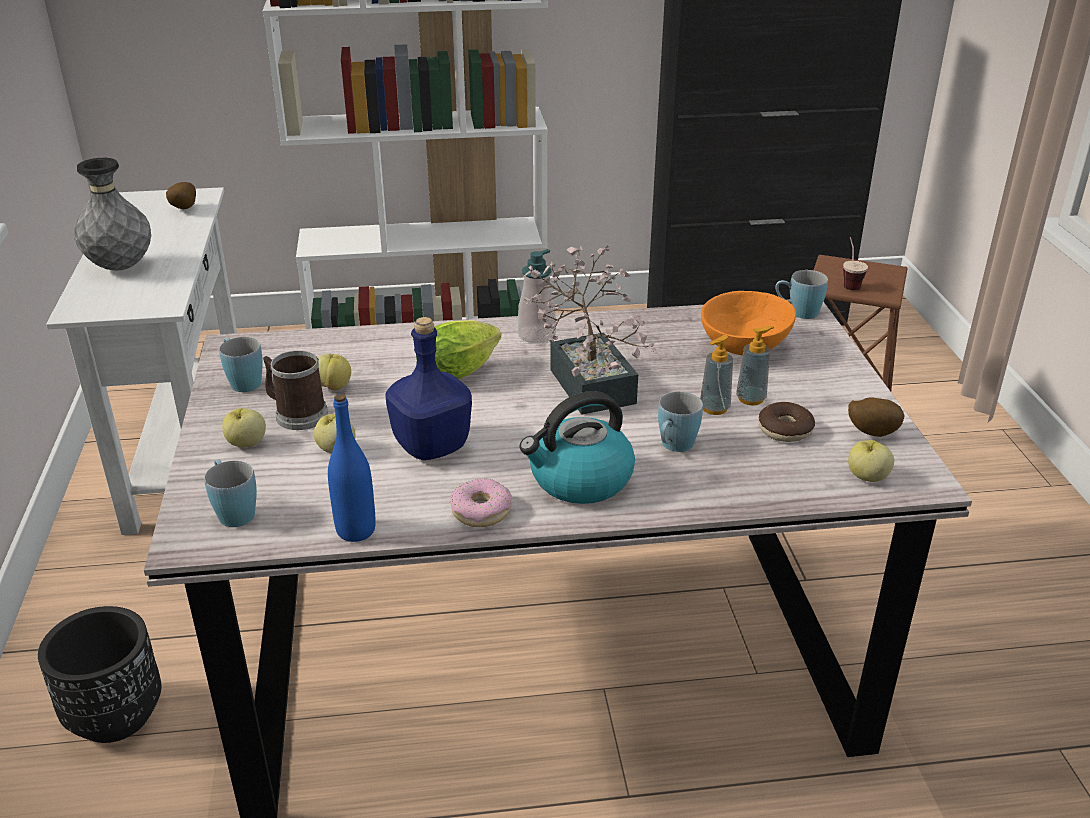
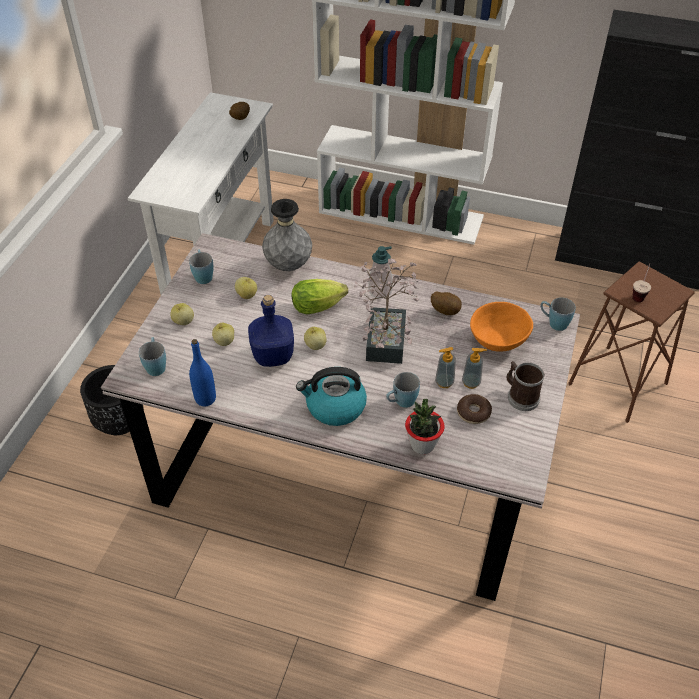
camera: 25 degrees right, 15 degrees up
grey vase [74,158,151,271] -> grey vase moved to [262,199,312,271]
mug [263,351,328,430] -> mug moved to [506,361,545,411]
donut [450,478,512,527] -> none
potato [848,397,905,437] -> potato moved to [431,291,462,315]
apple [848,440,894,482] -> apple moved to [304,327,326,350]
none -> potted plant [405,399,445,454]

